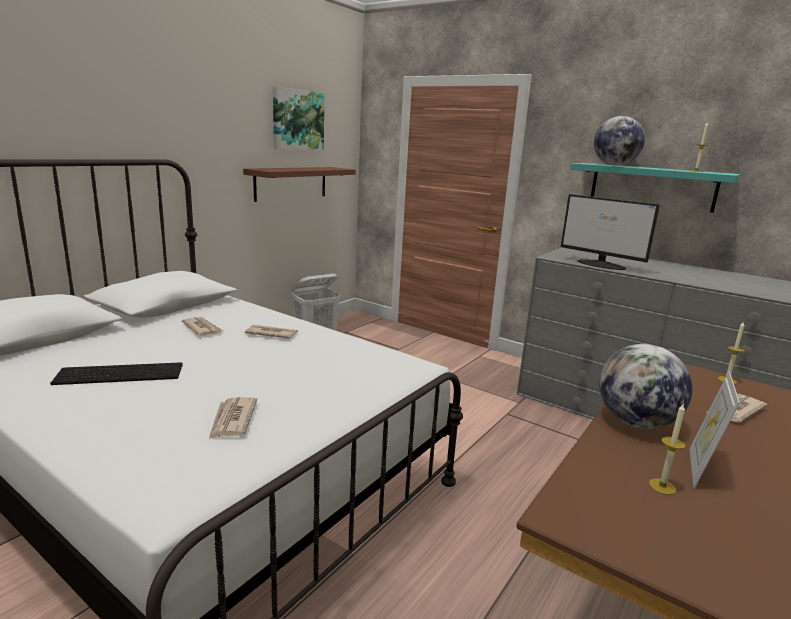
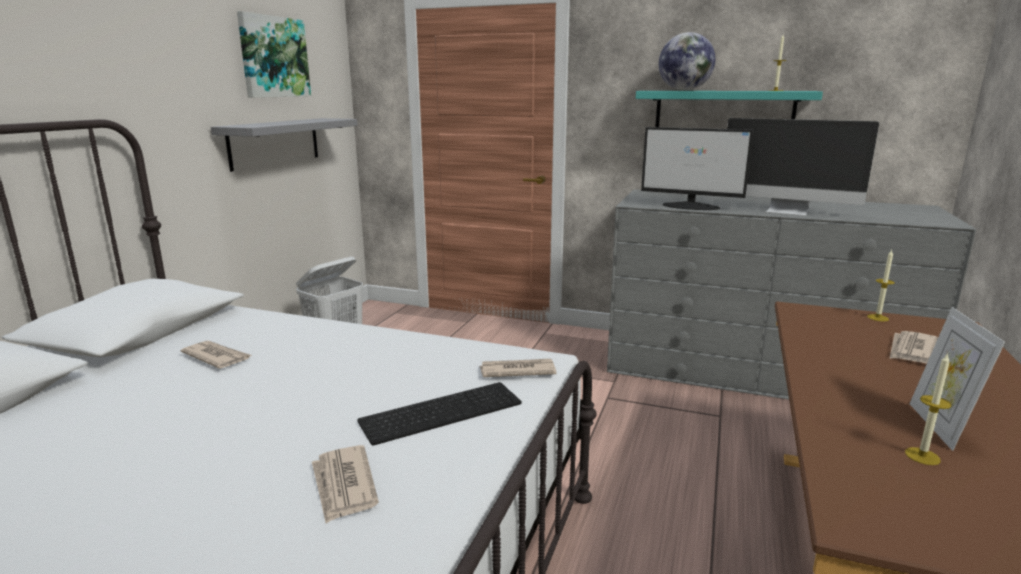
camera: 15 degrees left, 0 degrees up
keyboard [50,362,183,385] -> keyboard moved to [357,382,522,446]
brown shelf [243,167,356,202] -> grey shelf [211,118,358,172]
newspaper [245,325,298,339] -> newspaper moved to [480,359,556,377]
globe [599,344,692,429] -> none
none -> monitor [727,118,879,216]

